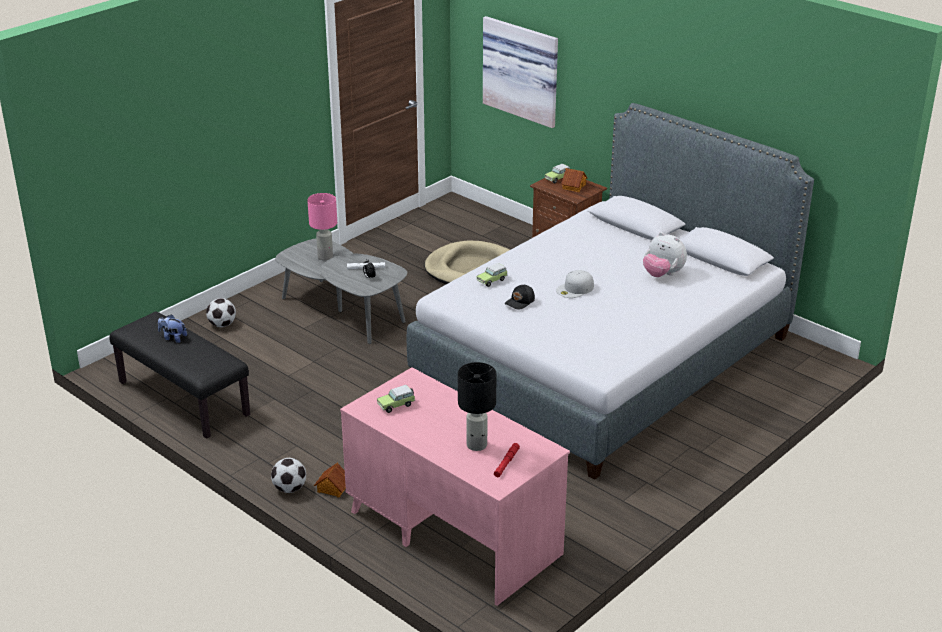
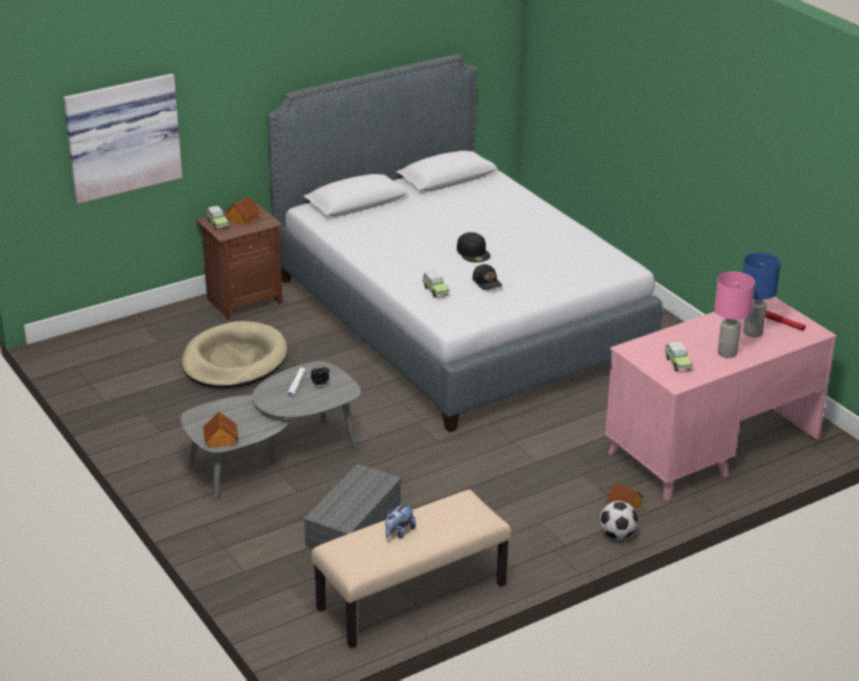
camera: 75 degrees left, 0 degrees up
black bench [109,311,250,439] -> beige bench [311,490,511,648]
football [206,298,236,327] -> none
pink table lamp [307,193,337,261] -> pink table lamp moved to [714,272,755,358]
black table lamp [458,362,497,451] -> blue table lamp [742,253,781,337]
white cap [556,270,594,298] -> black cap [457,232,491,262]
plush toy [643,232,687,277] -> none
none -> toy house [203,412,238,448]
none -> grey storage box [304,463,402,549]

